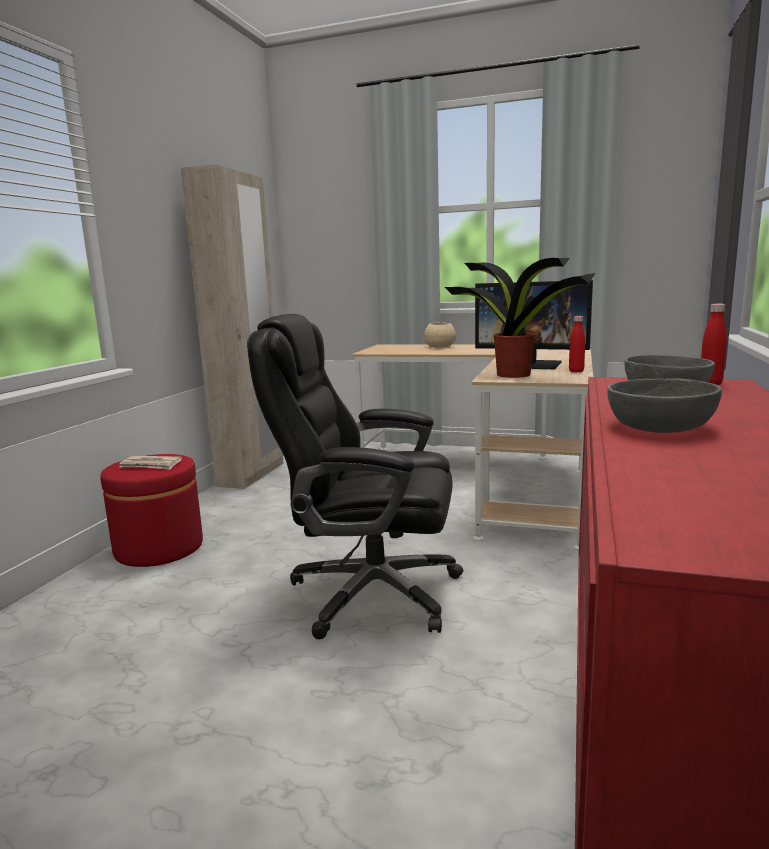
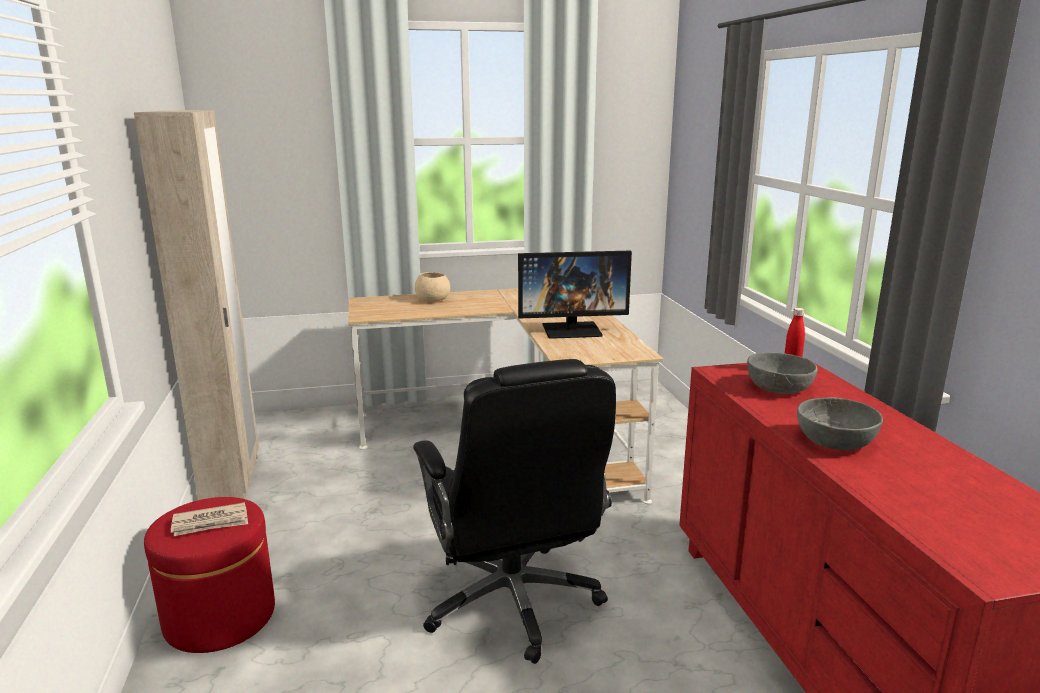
camera: 30 degrees left, 5 degrees up
black office chair [247,314,463,639] -> black office chair turned 90 degrees counterclockwise [413,359,616,664]
potted plant [445,258,596,378] -> none
red bottle [569,316,585,373] -> none

